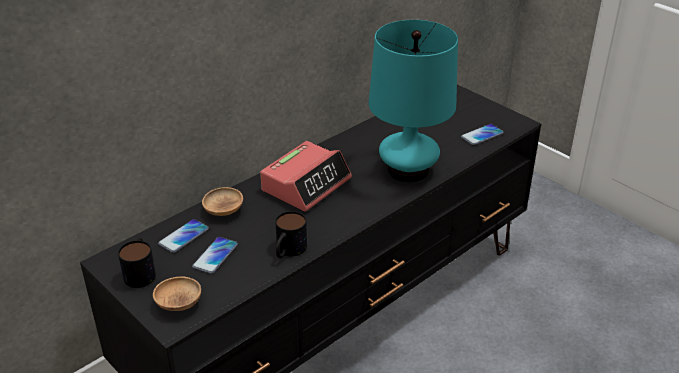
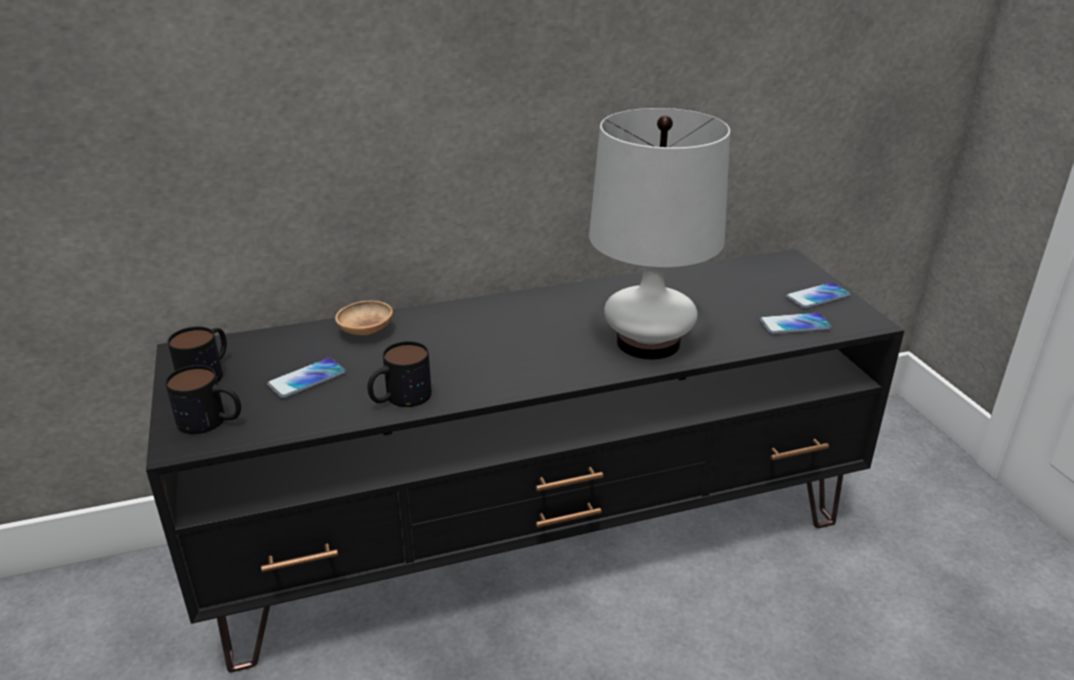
camera: 25 degrees right, 5 degrees down
brown bowl [153,276,201,311] -> mug [165,365,241,434]
phone [158,219,209,253] -> phone moved to [786,282,851,309]
alarm clock [260,141,352,212] -> none
turquoise table lamp [369,20,458,182] -> white table lamp [589,108,730,360]

